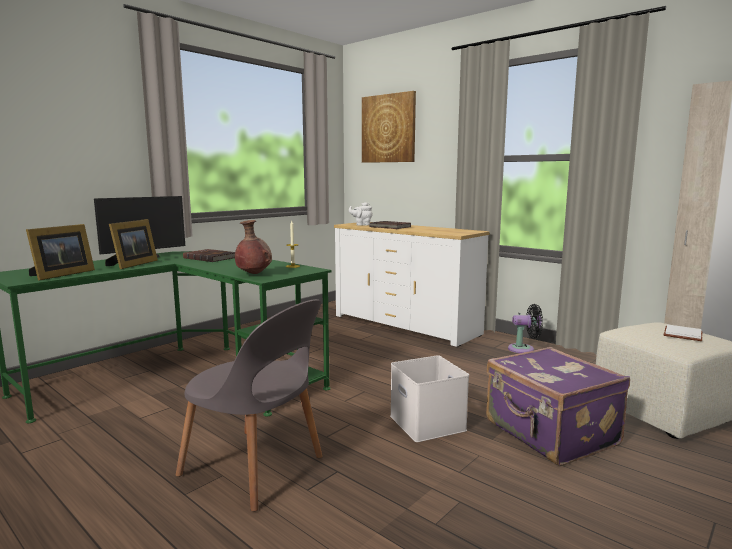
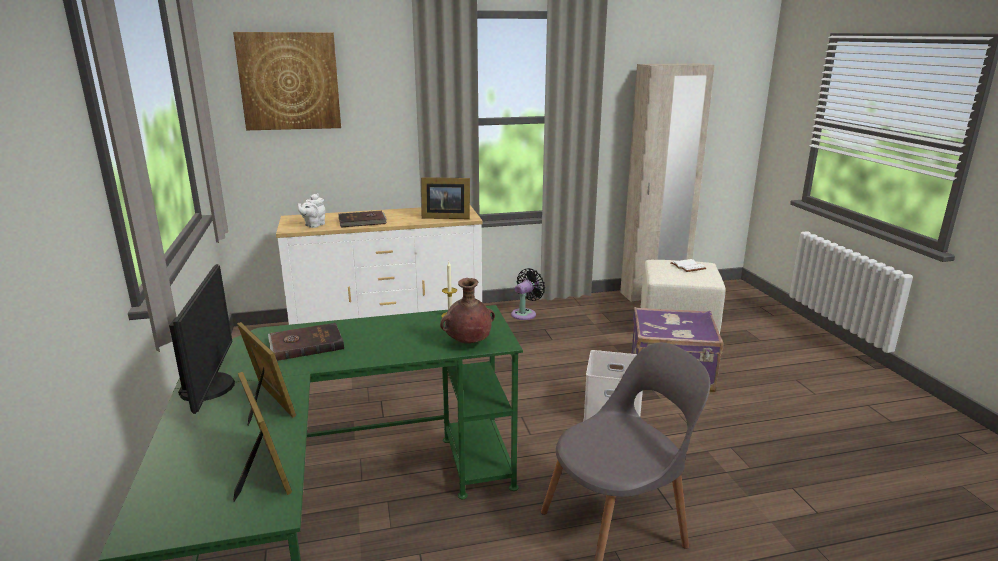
camera: 55 degrees left, 10 degrees up
none -> picture frame [421,177,470,219]

